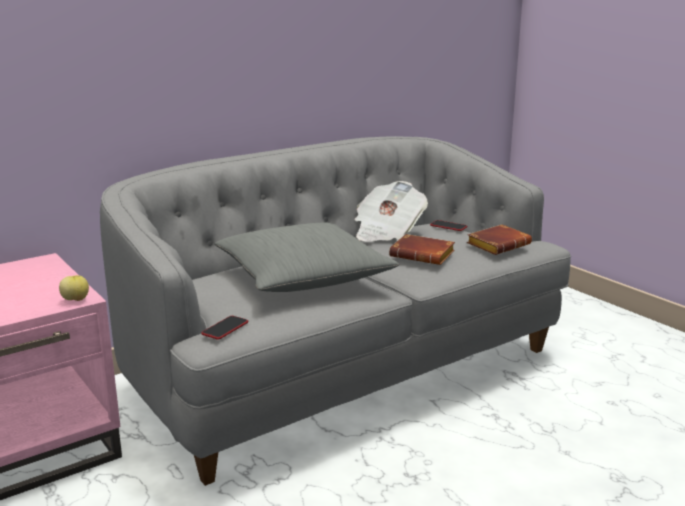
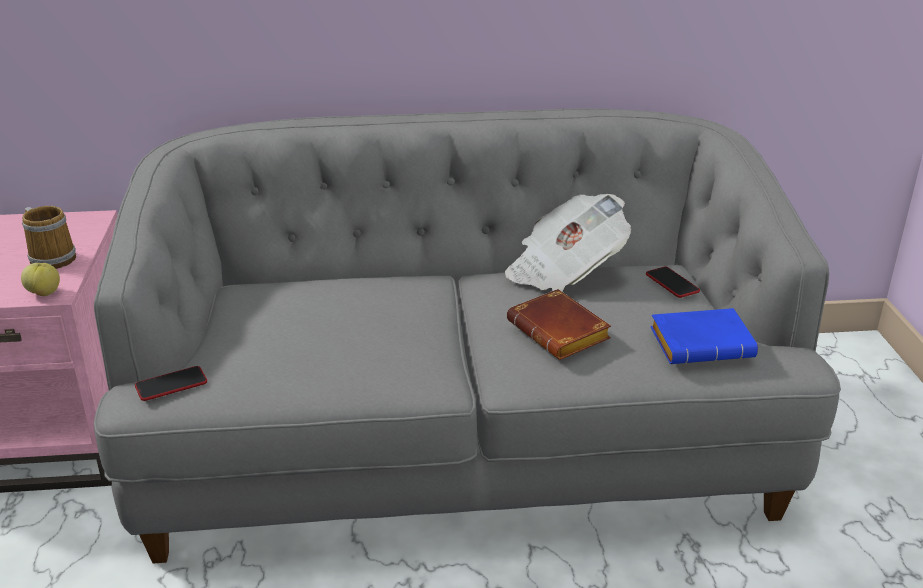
camera: 30 degrees right, 10 degrees up
grey pillow [215,223,399,292] -> none
brown book [467,225,532,255] -> blue book [650,308,758,364]
none -> mug [22,206,76,269]

